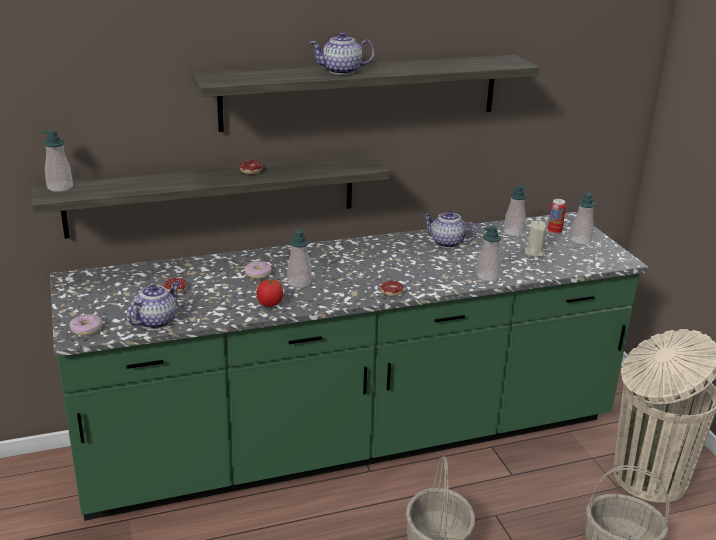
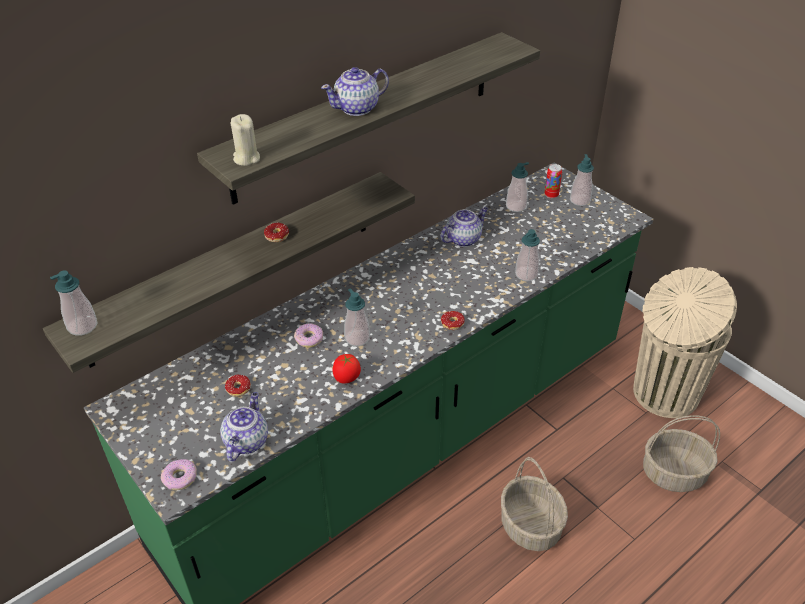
camera: 20 degrees left, 15 degrees up
teapot [423,211,476,248] -> teapot turned 135 degrees clockwise [440,207,488,247]
beige candle [525,220,546,257] -> beige candle moved to [231,114,260,166]

